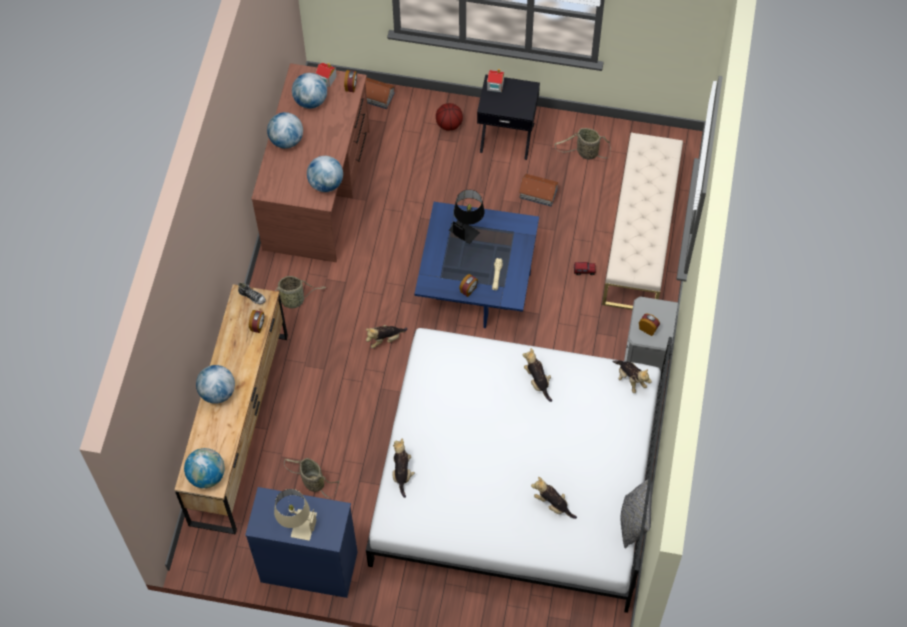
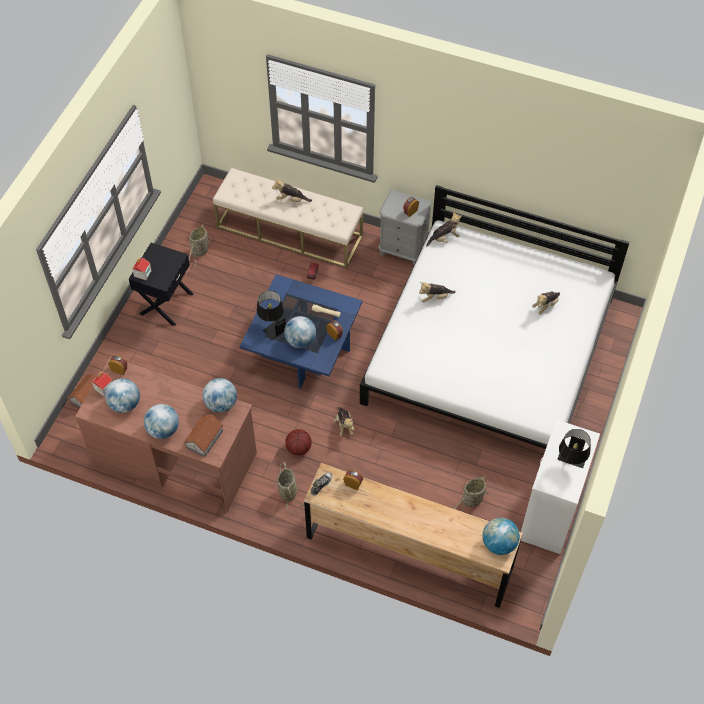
camera: 80 degrees left, 5 degrees down
globe [196,365,235,404] -> globe moved to [284,316,316,348]
blue dresser [245,487,358,598] -> white dresser [521,419,600,554]
beige table lamp [274,489,317,541] -> black table lamp [558,429,591,468]
plush toy [392,439,415,498] -> plush toy moved to [272,178,312,202]
basketball [436,103,463,131] -> basketball moved to [285,429,312,455]
toy house [518,174,559,207] -> toy house moved to [184,414,223,457]
grey pillow [620,478,652,549] -> none

